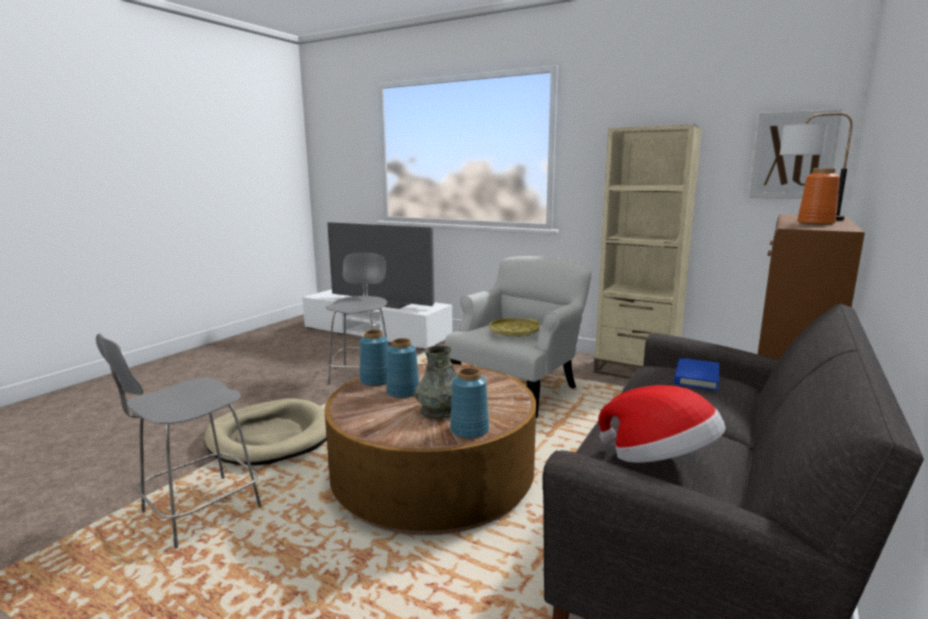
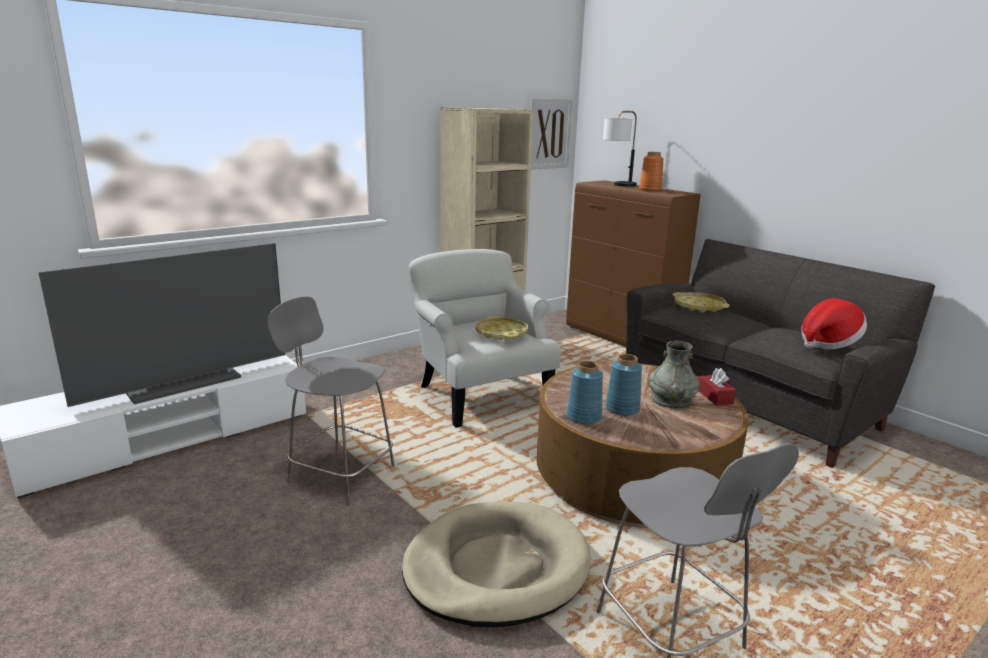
camera: 70 degrees left, 5 degrees up
blue vase [450,368,489,439] -> red tissue box [699,368,736,406]
blue book [674,358,719,391] -> yellow tray [673,292,730,313]

